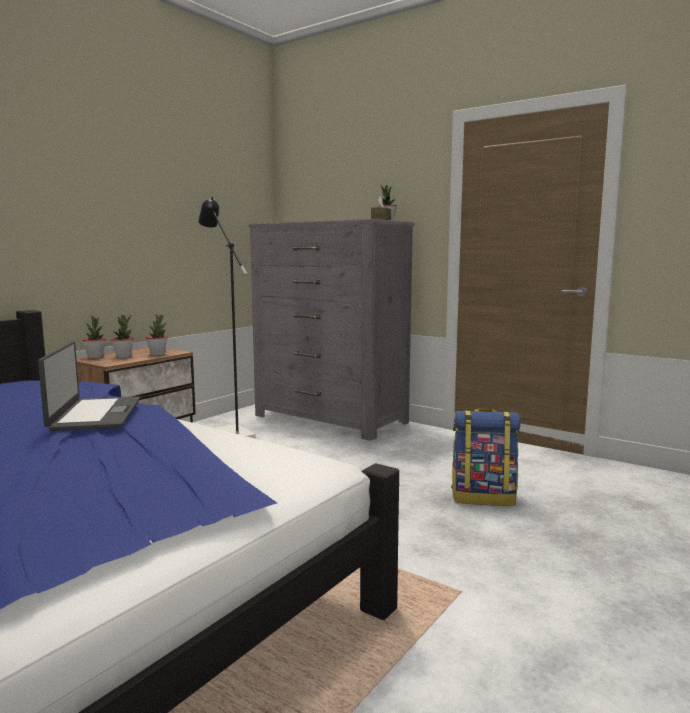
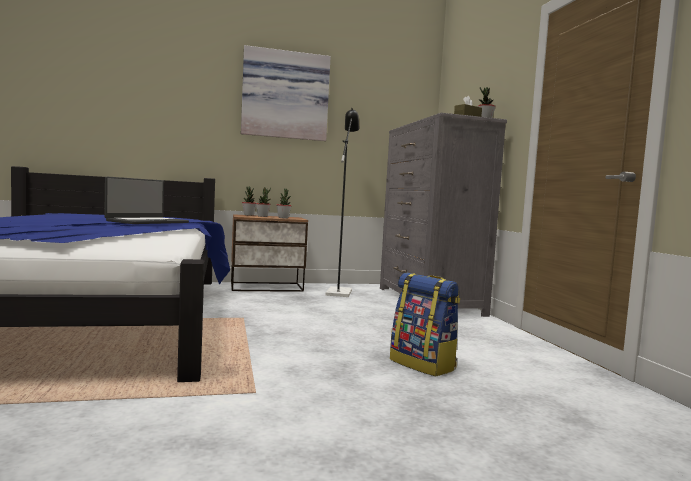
camera: 40 degrees right, 5 degrees down
none -> picture [241,45,331,141]

